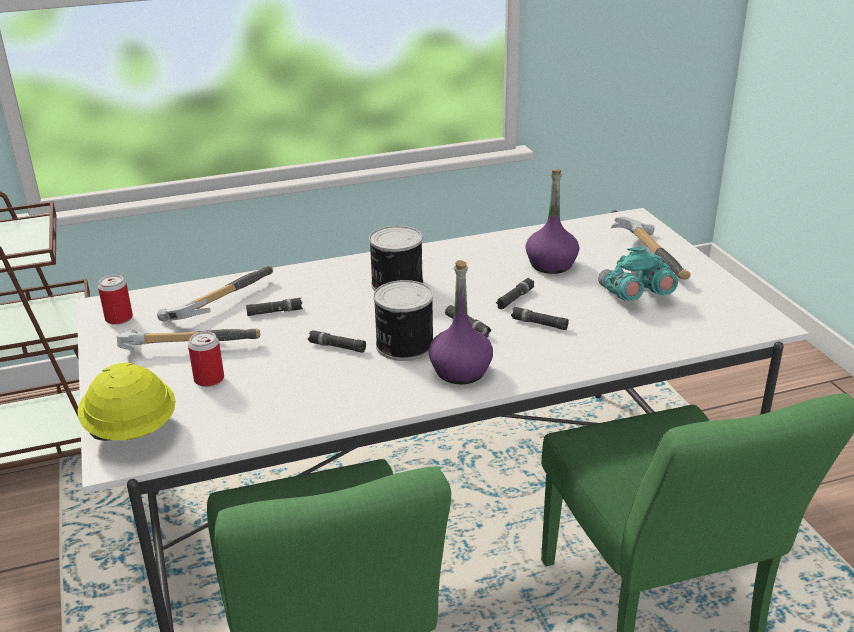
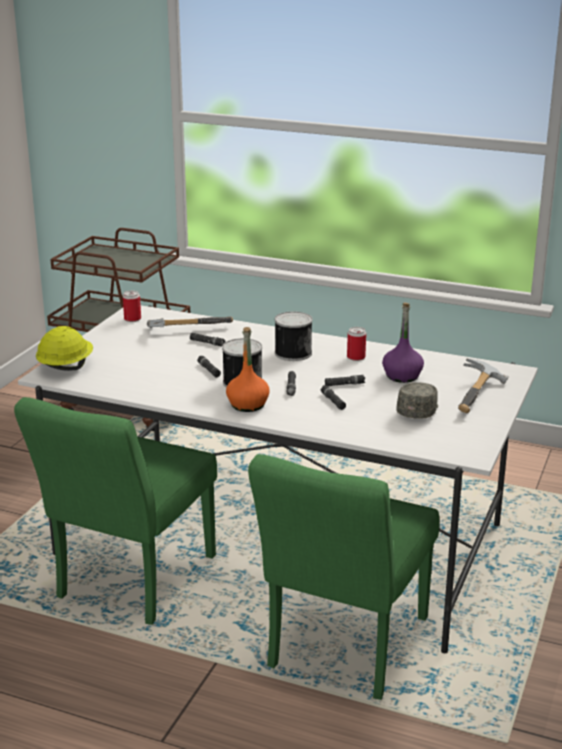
camera: 40 degrees right, 5 degrees down
hammer [117,328,260,351] -> none
can [188,331,224,387] -> can moved to [347,327,366,361]
purple bottle [428,260,493,384] -> orange bottle [226,327,270,412]
turquoise binoculars [598,246,678,301] -> grey cap [396,382,438,419]

